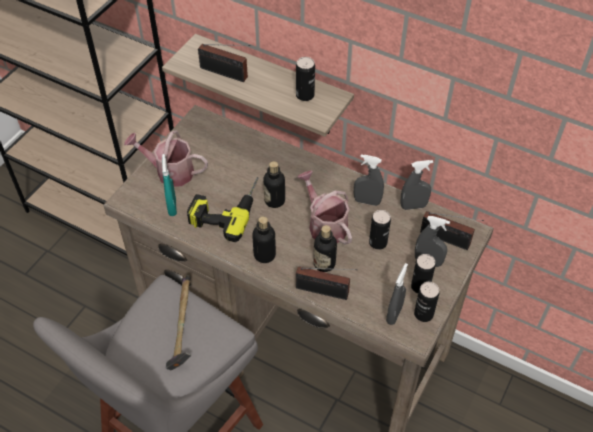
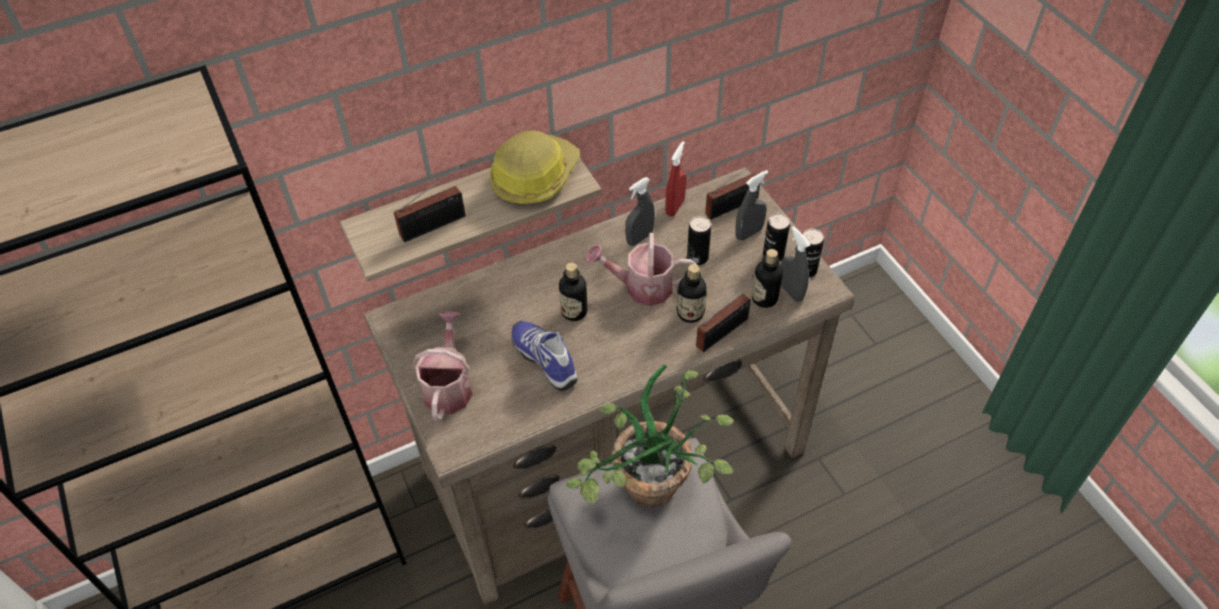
camera: 55 degrees left, 0 degrees up
watering can [124,130,208,187] -> watering can turned 135 degrees clockwise [412,312,473,421]
turquoise spray bottle [162,154,177,216] -> none
hammer [166,275,192,370] -> potted plant [566,365,734,508]
power drill [187,177,259,242] -> shoe [512,321,578,391]
bottle [252,216,276,263] -> bottle moved to [752,249,783,308]
can [296,57,315,101] -> hard hat [490,130,580,205]
grey spray bottle [401,160,433,210] -> red spray bottle [665,141,686,217]

